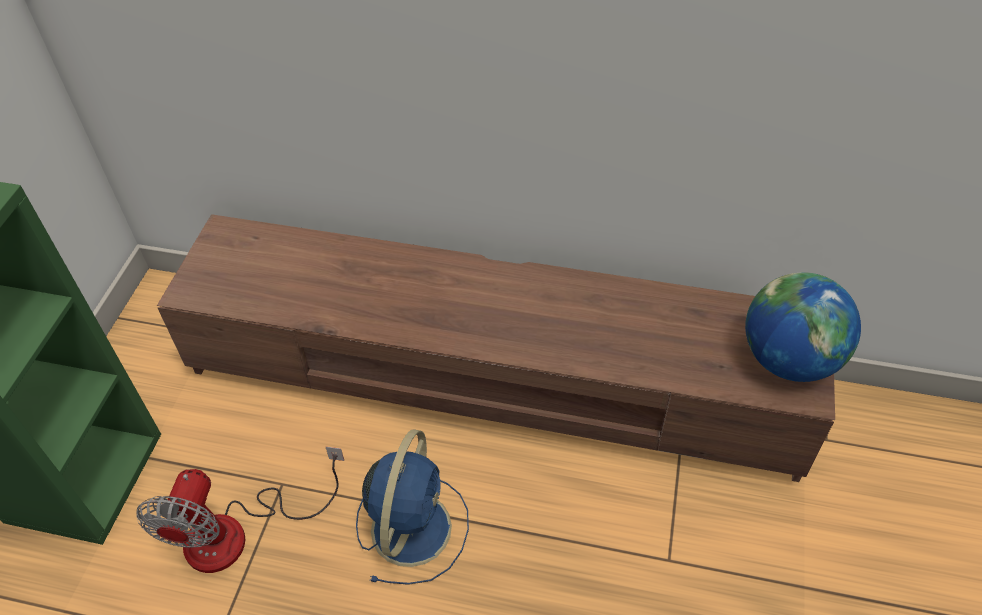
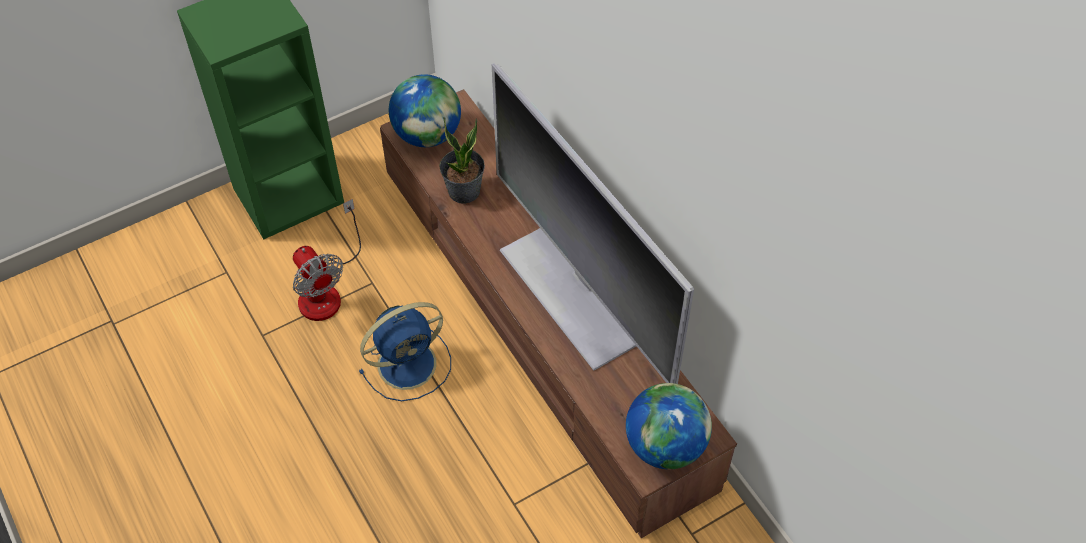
camera: 45 degrees right, 5 degrees up
fan [136,447,344,573] -> fan turned 90 degrees counterclockwise [293,199,361,321]
none -> globe [389,74,461,147]
none -> potted plant [439,118,485,204]
none -> television [492,63,694,384]

